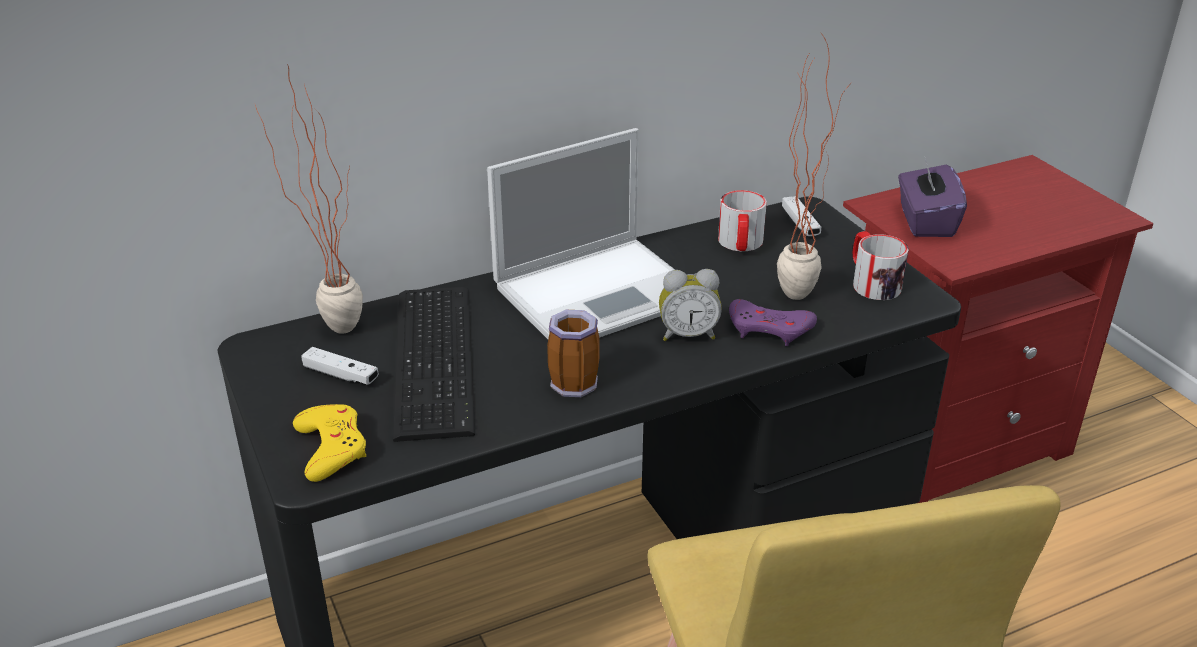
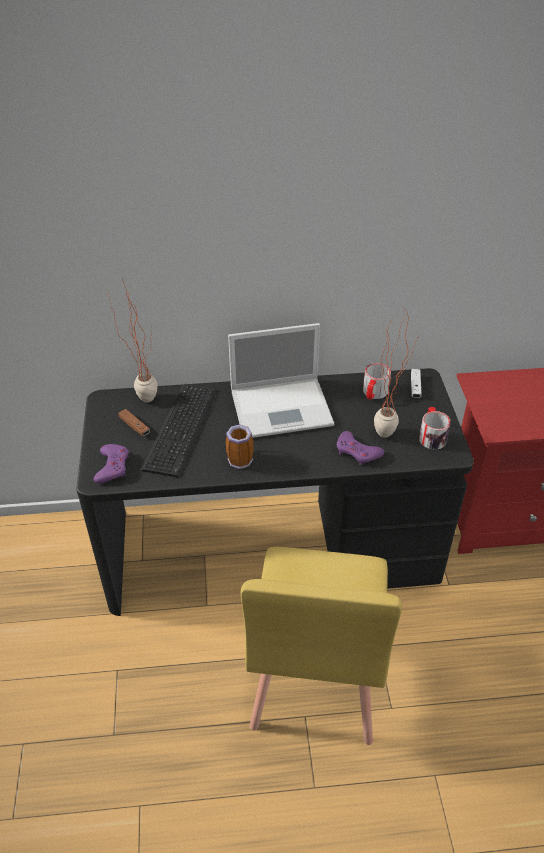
camera: 20 degrees right, 10 degrees up
yellow game controller [293,404,366,482] -> purple game controller [94,444,129,484]
white game controller [301,347,379,385] -> brown game controller [118,409,150,436]
alarm clock [659,269,722,341] -> none
purple tissue box [898,159,967,237] -> none

